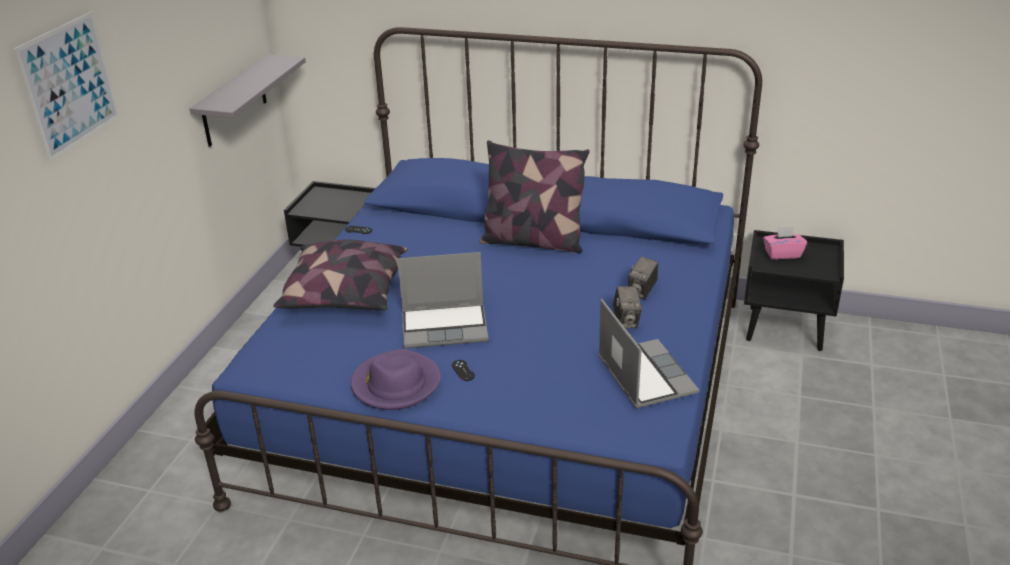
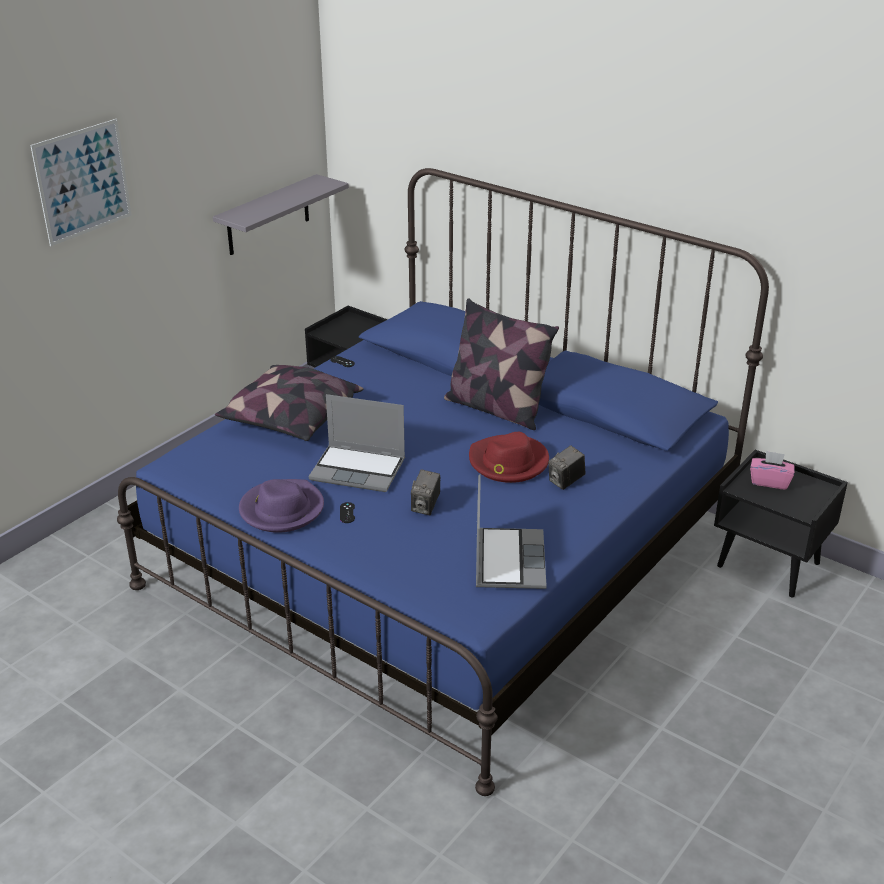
camera: 20 degrees right, 0 degrees up
camera [613,286,642,328] -> camera moved to [411,469,440,515]
none -> red hat [469,432,549,483]

